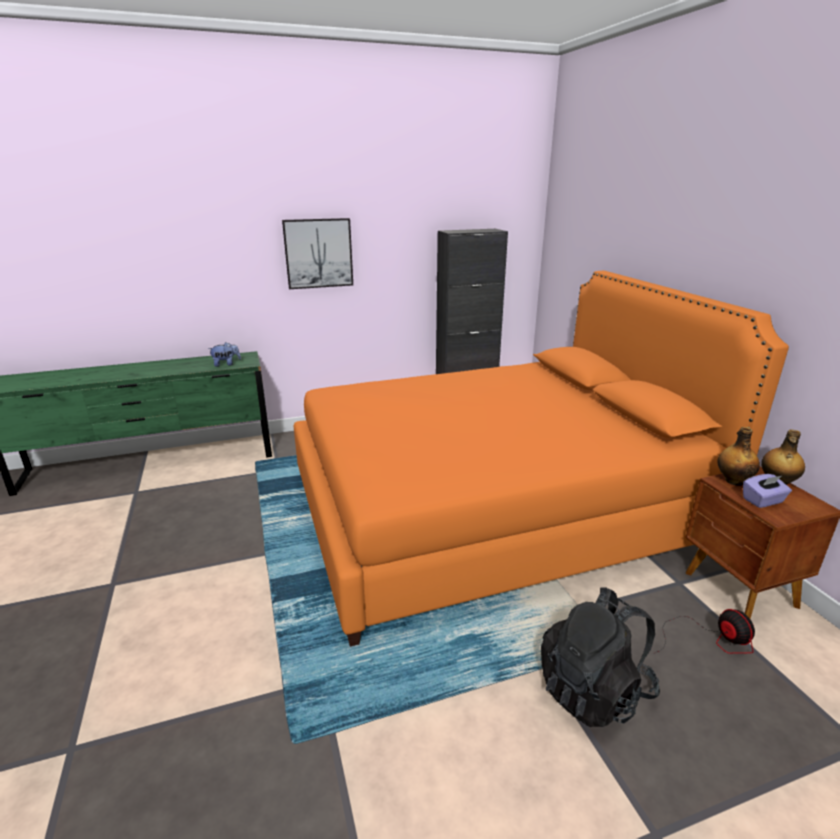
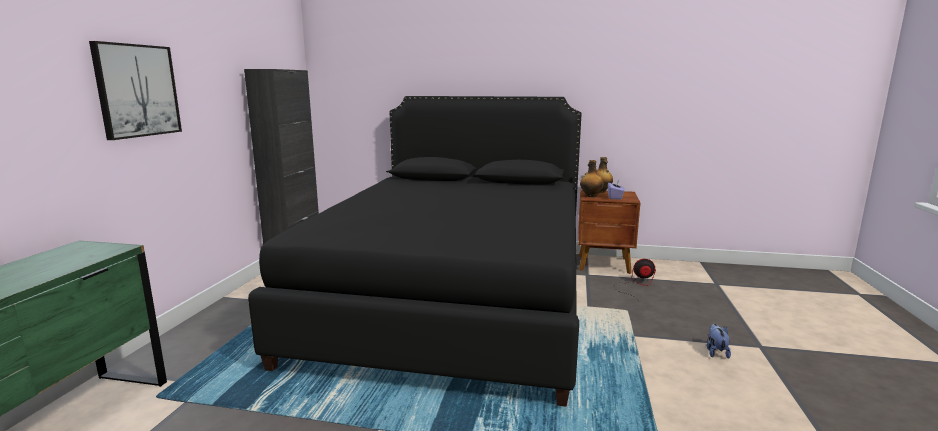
camera: 60 degrees left, 10 degrees down
plush toy [208,342,241,367] -> plush toy moved to [707,324,731,359]
orange bed [293,271,789,647] -> black bed [248,96,581,407]
black backpack [541,587,660,727] -> none

